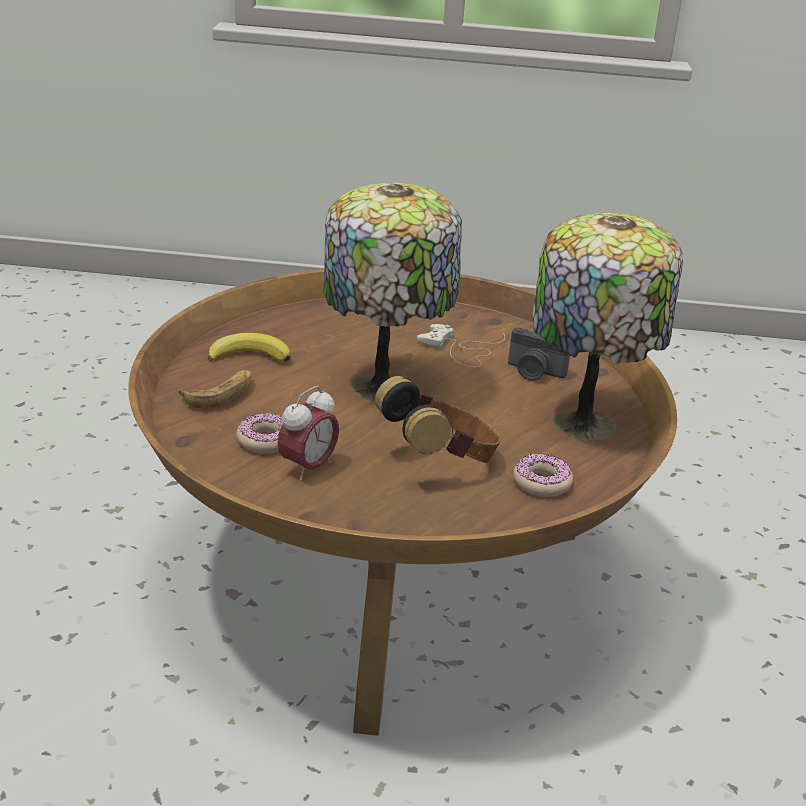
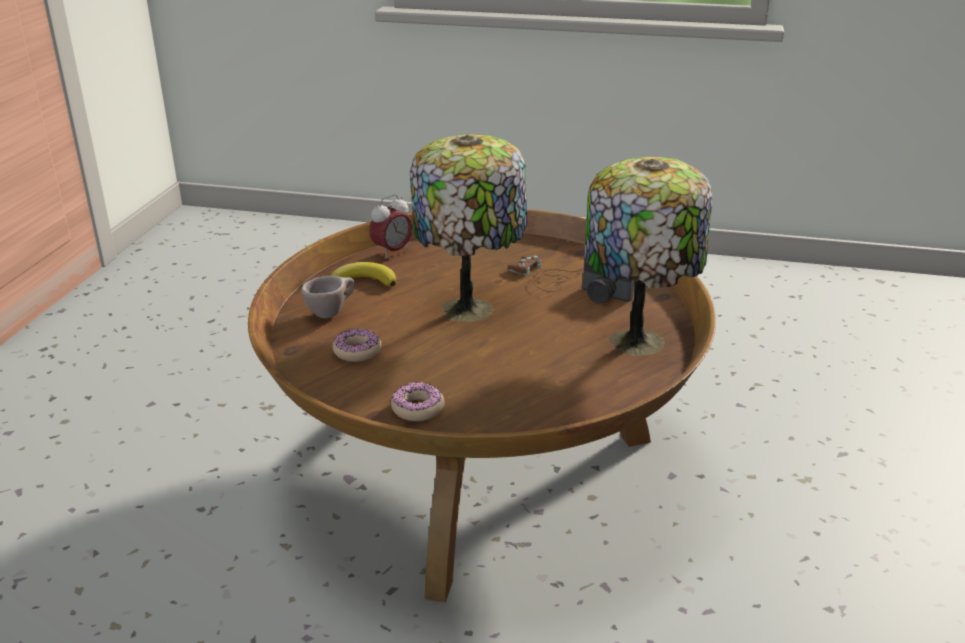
camera: 10 degrees right, 0 degrees up
banana [179,370,252,409] -> beige cup [301,276,355,318]
alarm clock [277,386,339,481] -> alarm clock moved to [369,194,413,259]
headphones [375,376,500,463] -> none
white game controller [416,324,505,367] -> brown game controller [508,255,584,292]
donut [513,454,573,497] -> donut moved to [391,382,445,421]

